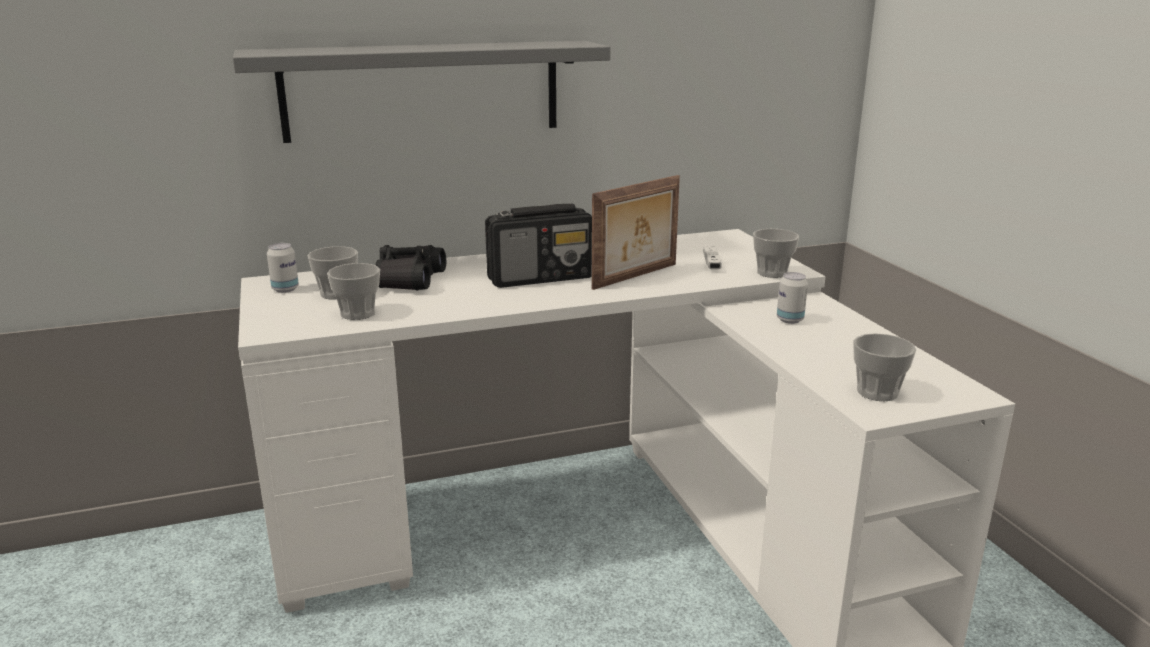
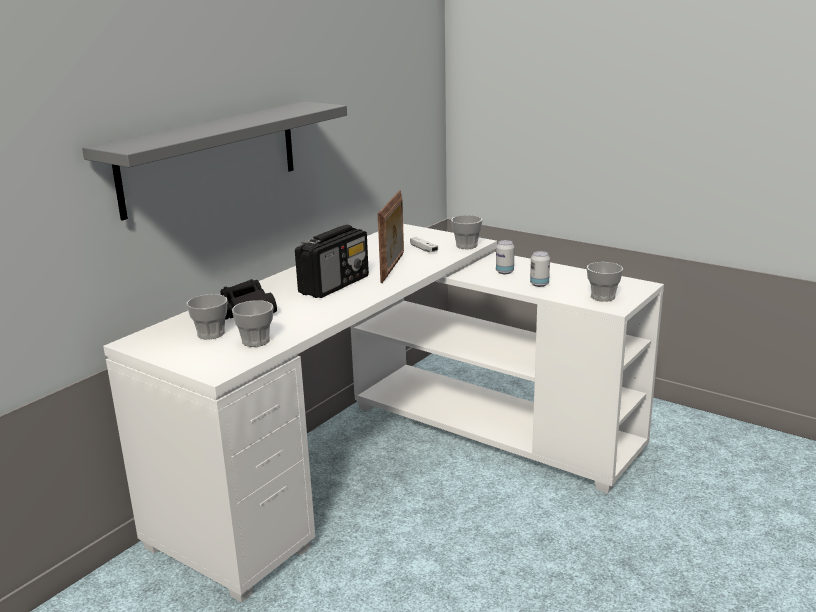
camera: 35 degrees left, 0 degrees up
can [267,243,299,293] -> can moved to [530,251,550,287]

